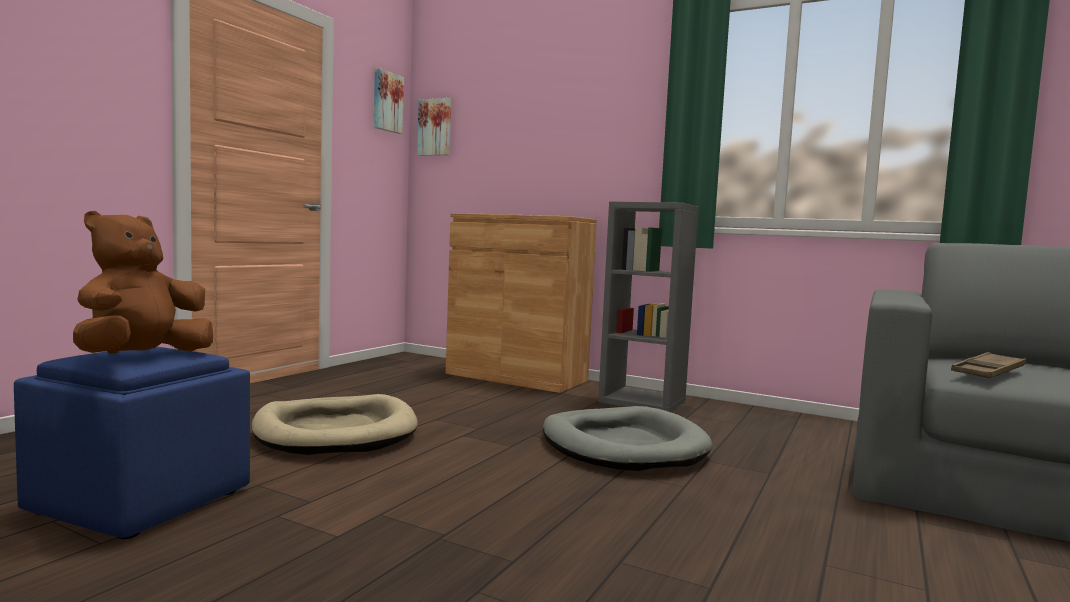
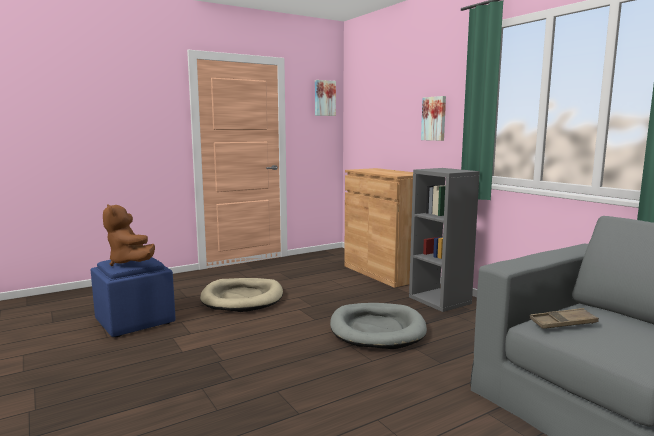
camera: 30 degrees right, 5 degrees up
brown plush toy [73,211,213,353] -> brown plush toy turned 90 degrees counterclockwise [103,204,155,266]
picture [417,98,451,156] -> picture moved to [421,96,446,141]

